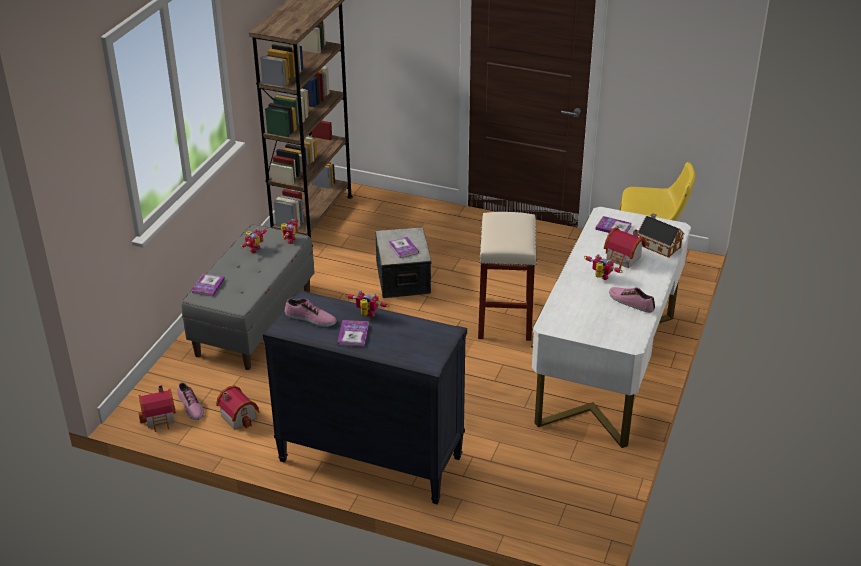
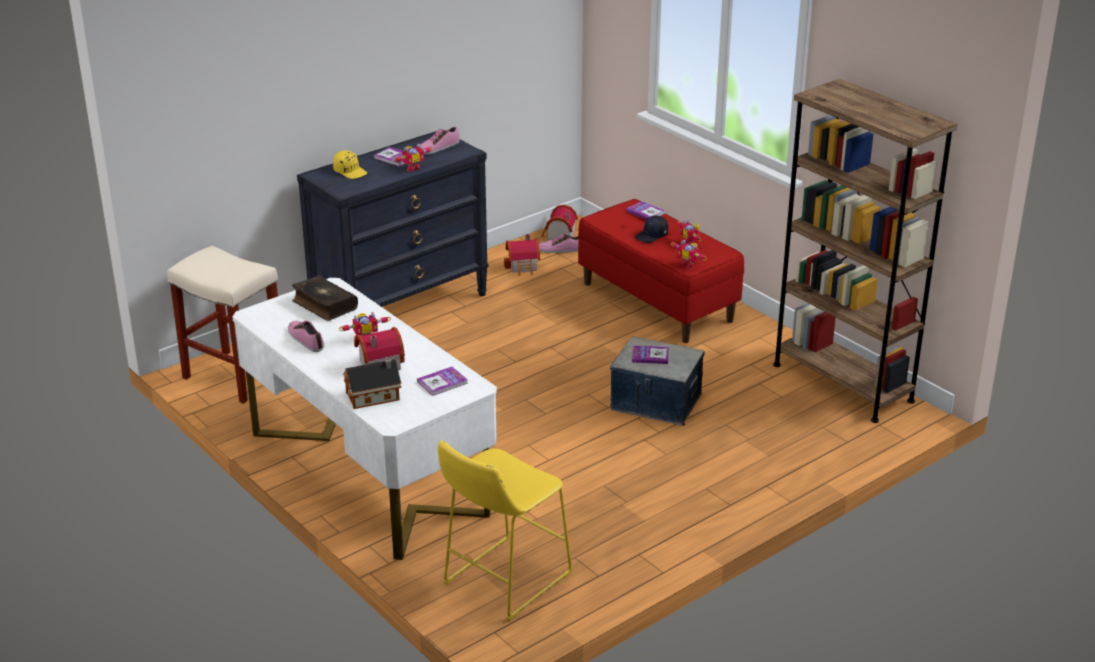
camera: 120 degrees right, 5 degrees down
grey bench [181,224,314,370] -> red bench [578,199,744,343]
beige stool [478,212,536,341] -> beige stool moved to [167,246,278,404]
shoe [609,287,655,313] -> shoe turned 105 degrees counterclockwise [288,321,324,352]
none -> book [292,276,358,321]
none -> yellow cap [333,150,367,179]
none -> black cap [635,216,668,243]

